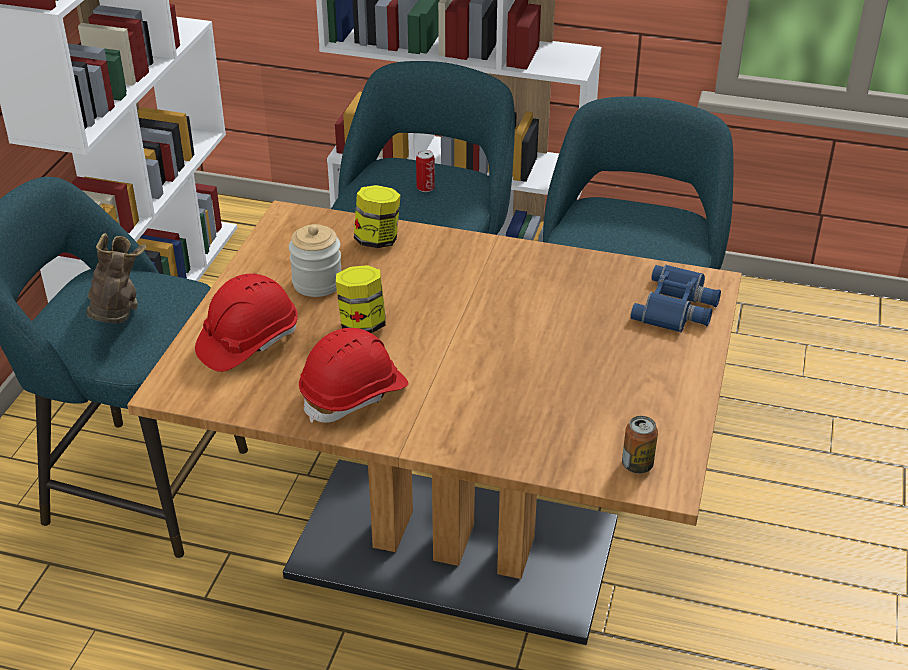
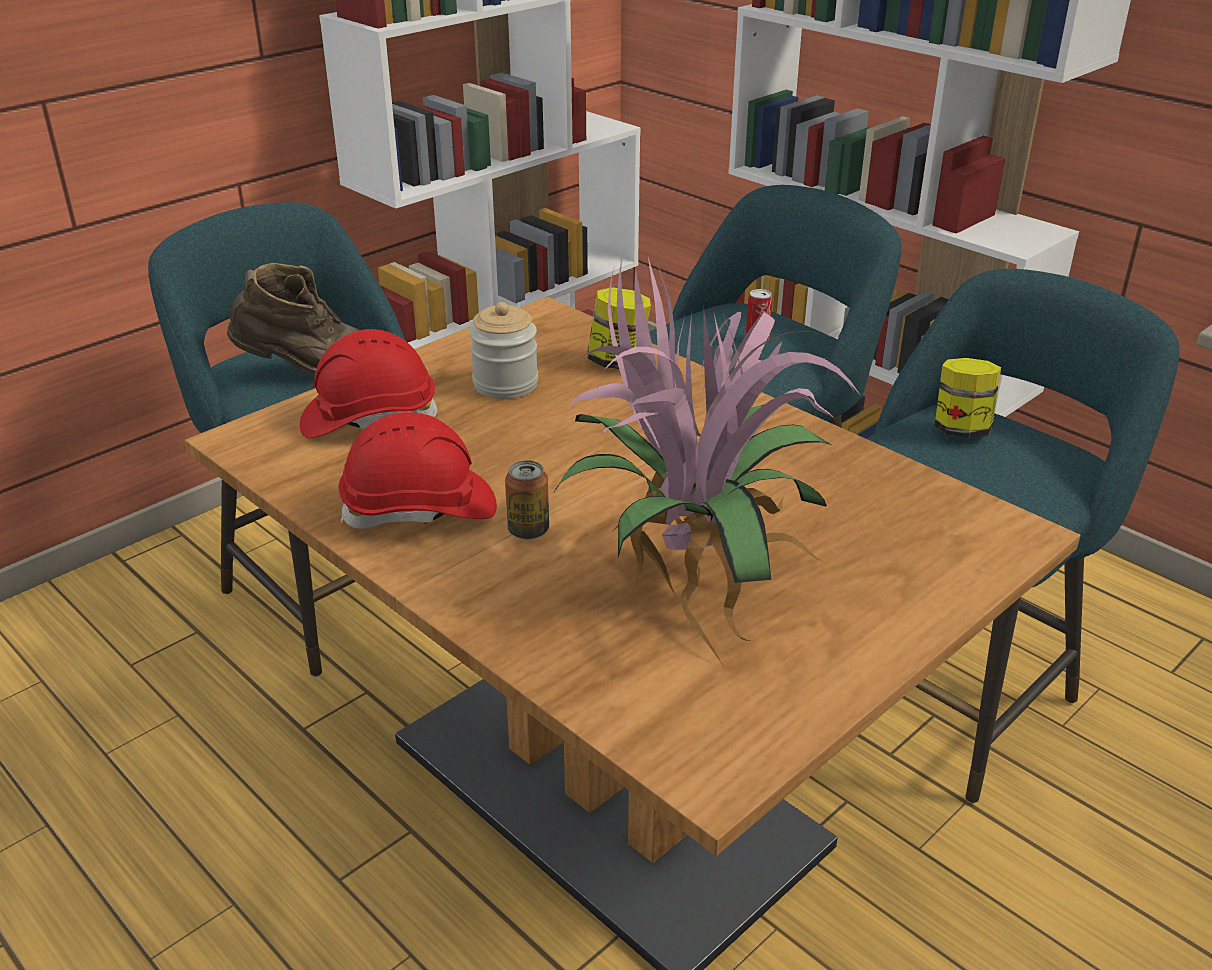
camera: 30 degrees right, 5 degrees down
brown boot [86,233,146,323] -> brown boot turned 60 degrees clockwise [227,263,359,376]
jar [336,265,386,333] -> jar moved to [935,358,1001,438]
can [622,416,658,473] -> can moved to [505,460,549,539]
blue binoculars [630,264,721,333] -> none
none -> potted plant [553,258,870,665]

